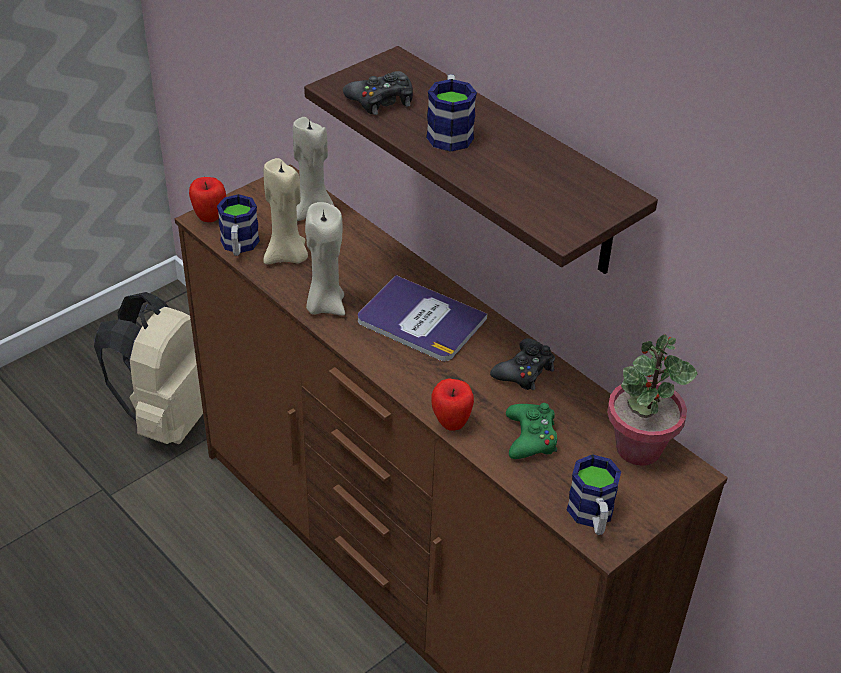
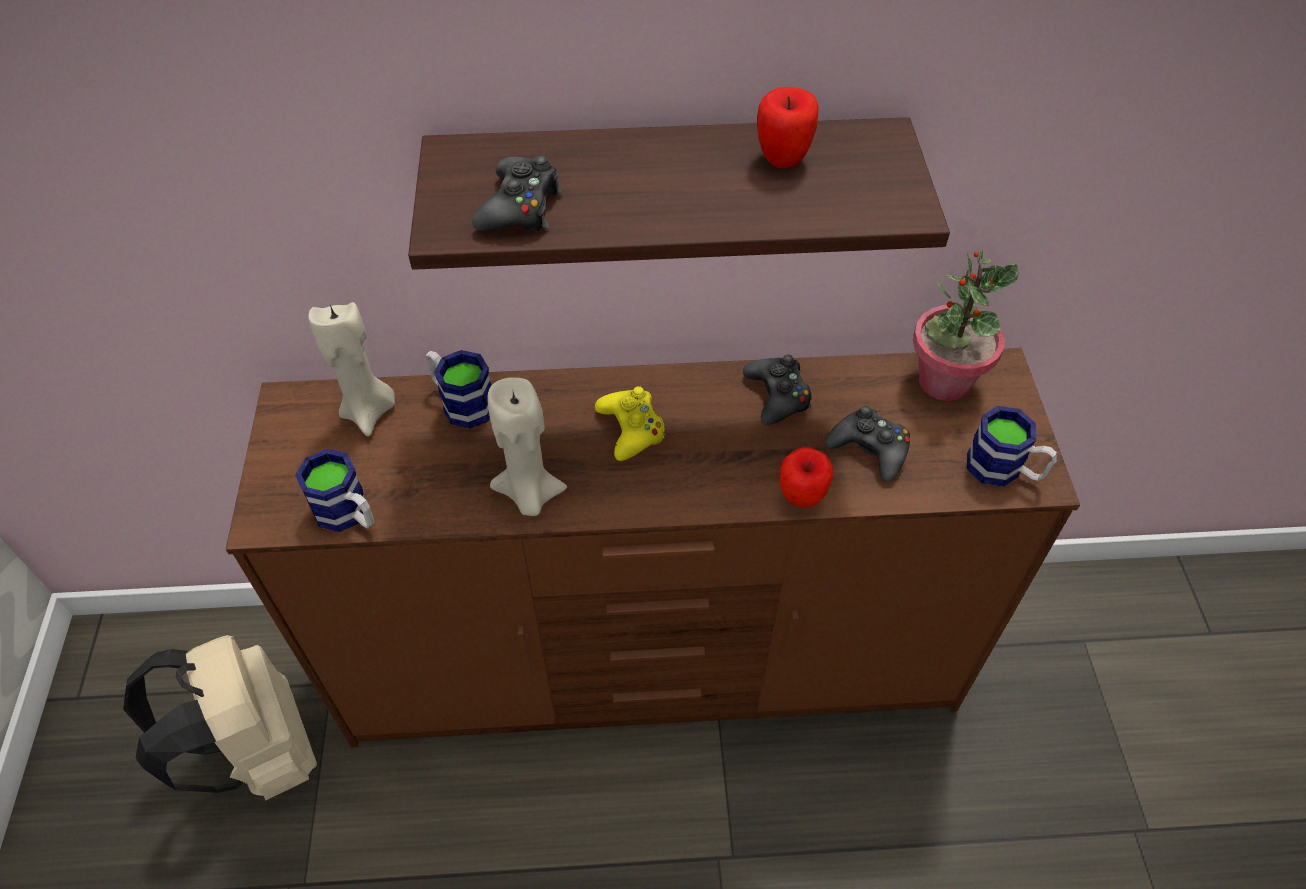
camera: 50 degrees left, 10 degrees up
apple [189,177,226,222] -> apple moved to [757,87,819,168]
beige candle [263,158,308,264] -> none
book [358,275,488,361] -> yellow game controller [595,386,666,461]
mug [426,74,477,152] -> mug moved to [426,350,492,429]
green game controller [506,403,557,459] -> black game controller [825,406,910,482]

